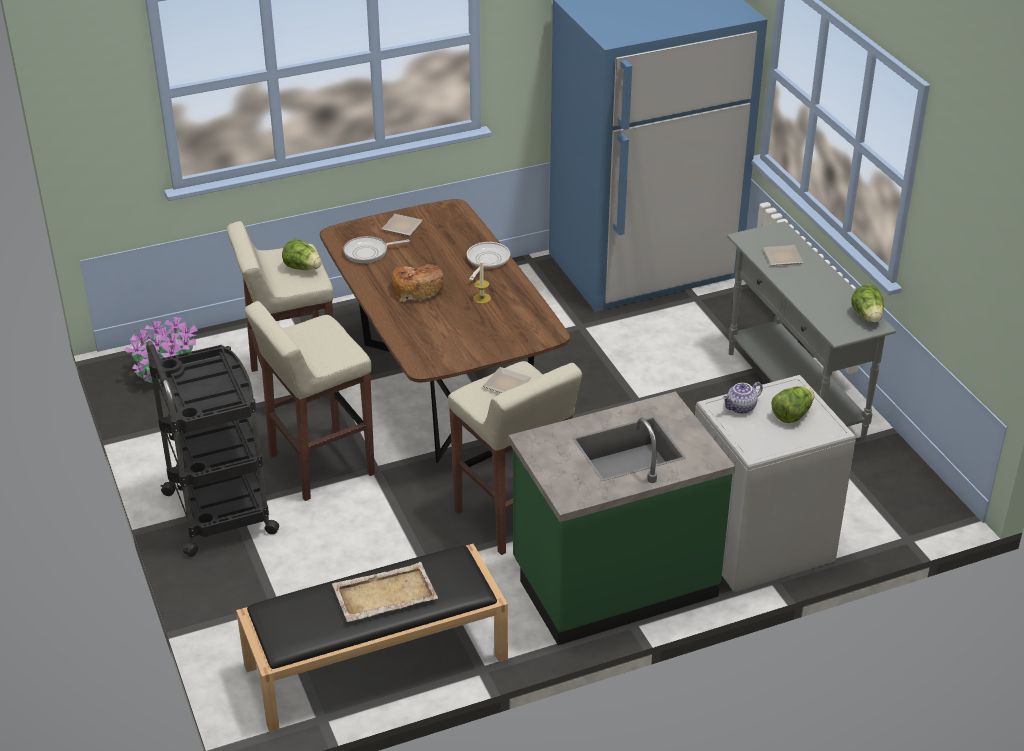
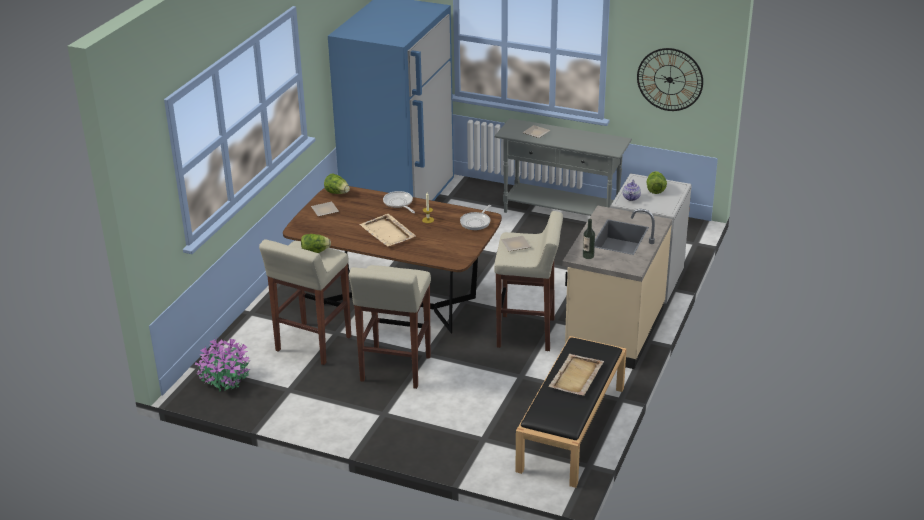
camera: 45 degrees left, 5 degrees down
black cart [146,341,279,557] -> none
frying pan [343,236,410,263] -> frying pan moved to [460,205,491,230]
bread [392,264,444,302] -> beige tray [359,214,416,246]
green counter [509,392,735,645] -> beige counter [562,205,672,369]
lettuce [851,285,884,323] -> lettuce moved to [324,173,350,194]
none -> bottle [583,219,595,259]
none -> wall clock [637,48,703,111]

